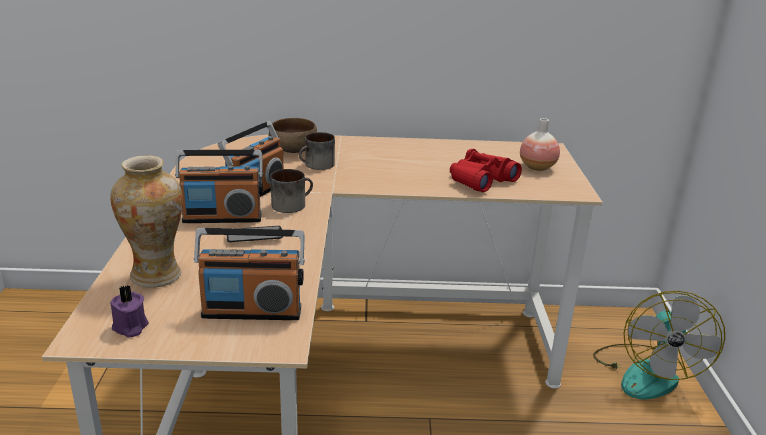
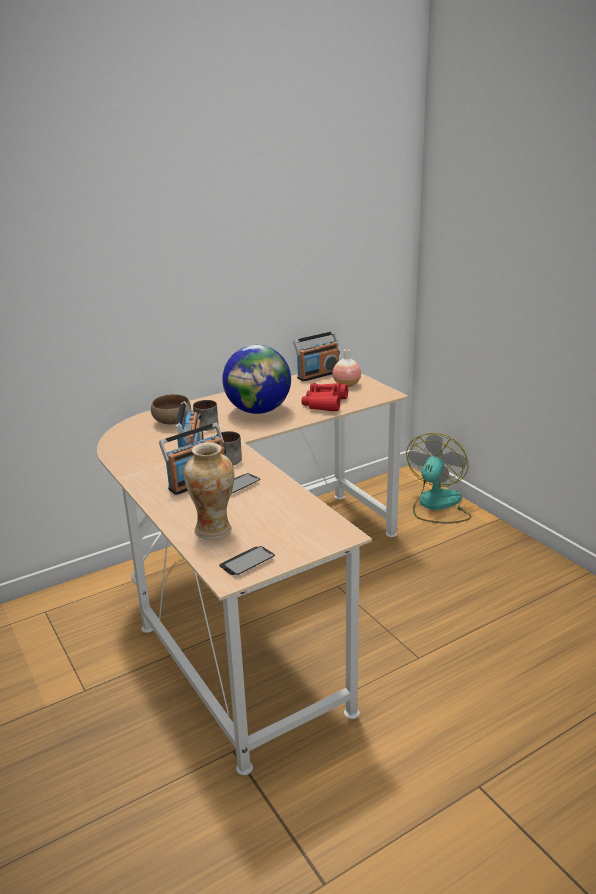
camera: 30 degrees left, 0 degrees up
purple candle [110,285,149,337] -> phone [219,546,275,575]
radio [194,228,305,320] -> radio moved to [293,331,340,382]
fan [593,291,725,399] -> fan turned 135 degrees counterclockwise [406,433,471,524]
none -> globe [222,345,291,414]

